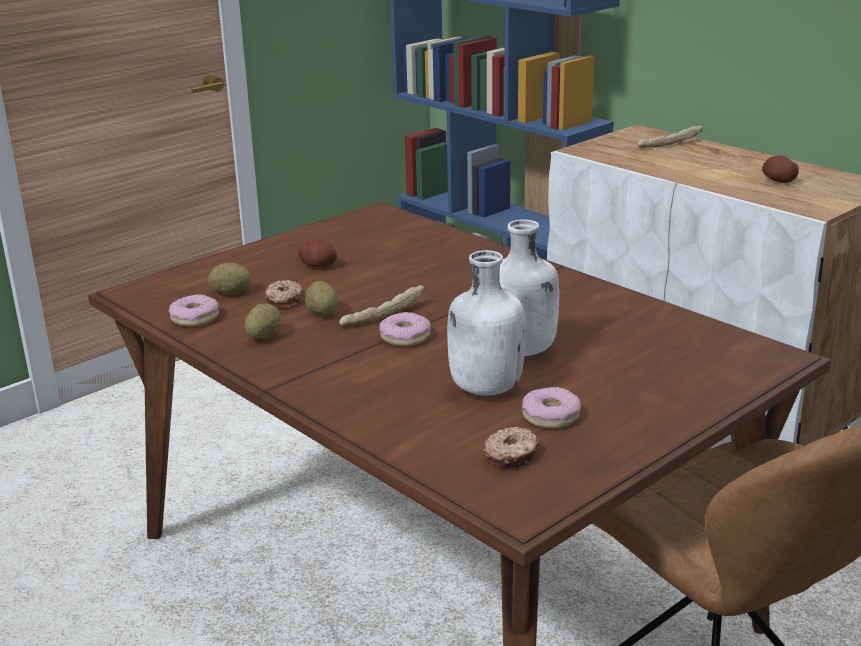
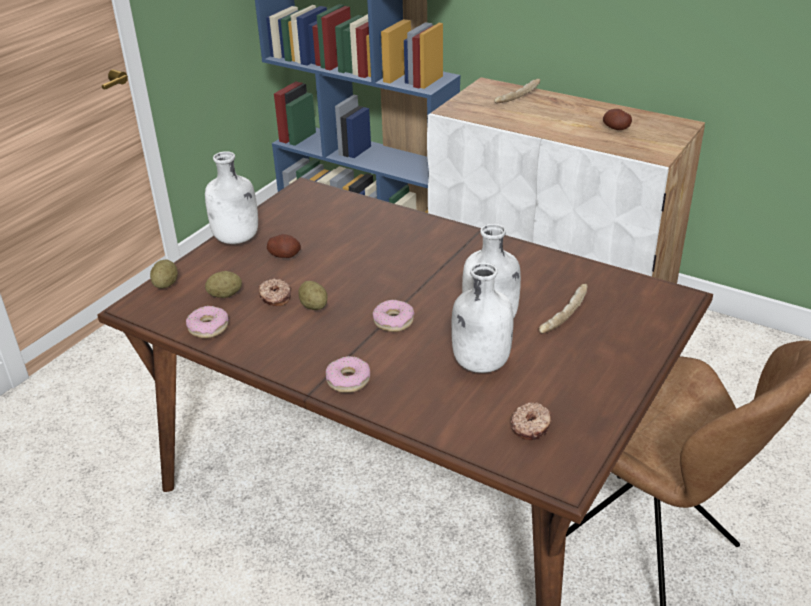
camera: 15 degrees left, 10 degrees up
potato [245,303,282,339] -> potato moved to [150,259,178,288]
bread [339,285,424,327] -> bread moved to [539,284,588,334]
donut [522,387,581,428] -> donut moved to [326,356,370,392]
none -> white bottle [205,151,258,244]

